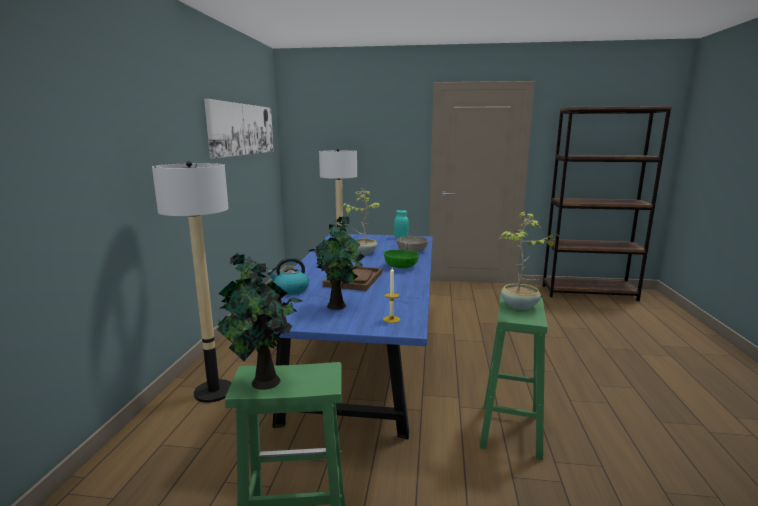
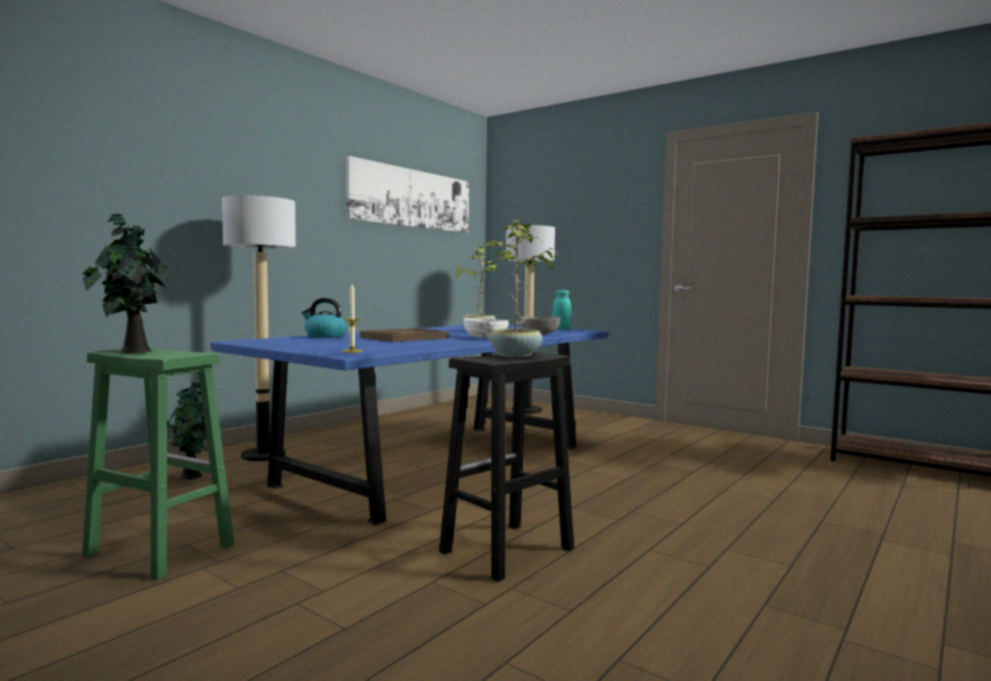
camera: 30 degrees right, 10 degrees down
potted plant [309,216,364,310] -> potted plant moved to [167,382,220,480]
green bowl [384,250,419,268] -> white bowl [463,318,509,338]
green stool [479,294,547,460] -> black stool [439,352,574,582]

